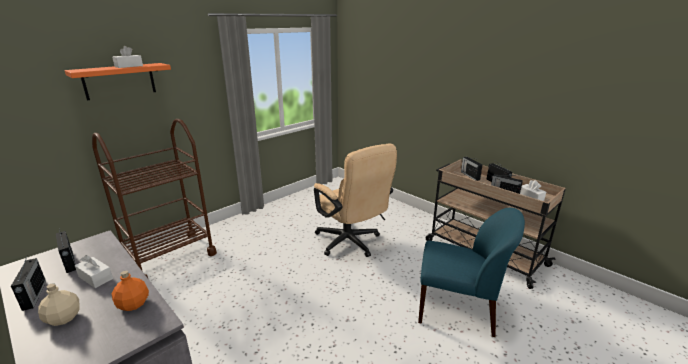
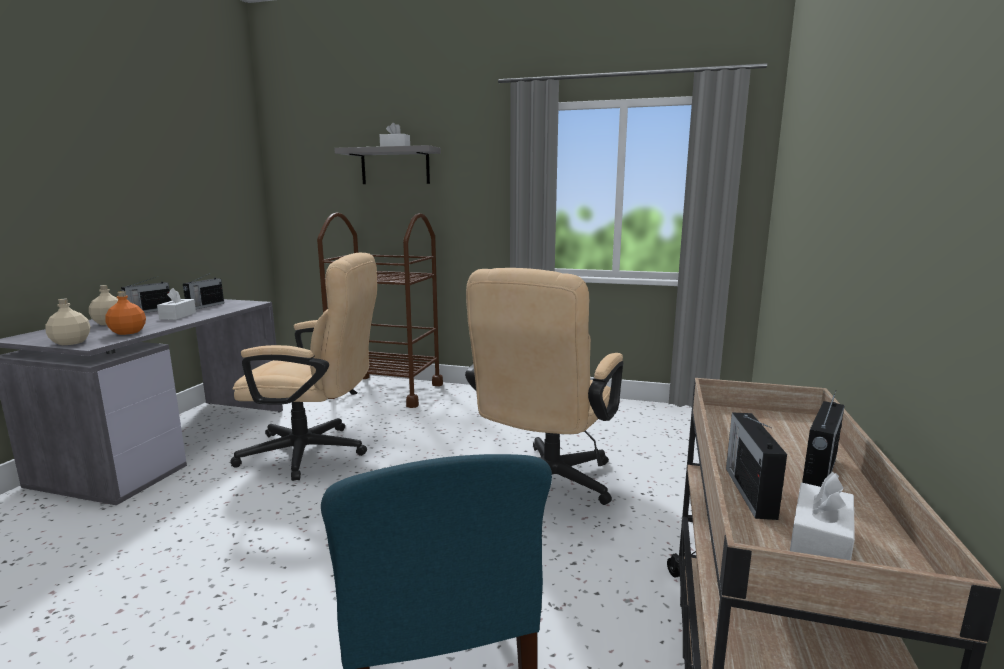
camera: 60 degrees right, 10 degrees down
orange shelf [64,63,171,101] -> grey shelf [334,145,441,184]
radio [461,157,482,181] -> none
none -> beige bottle [45,299,90,345]
none -> beige office chair [230,252,377,481]

